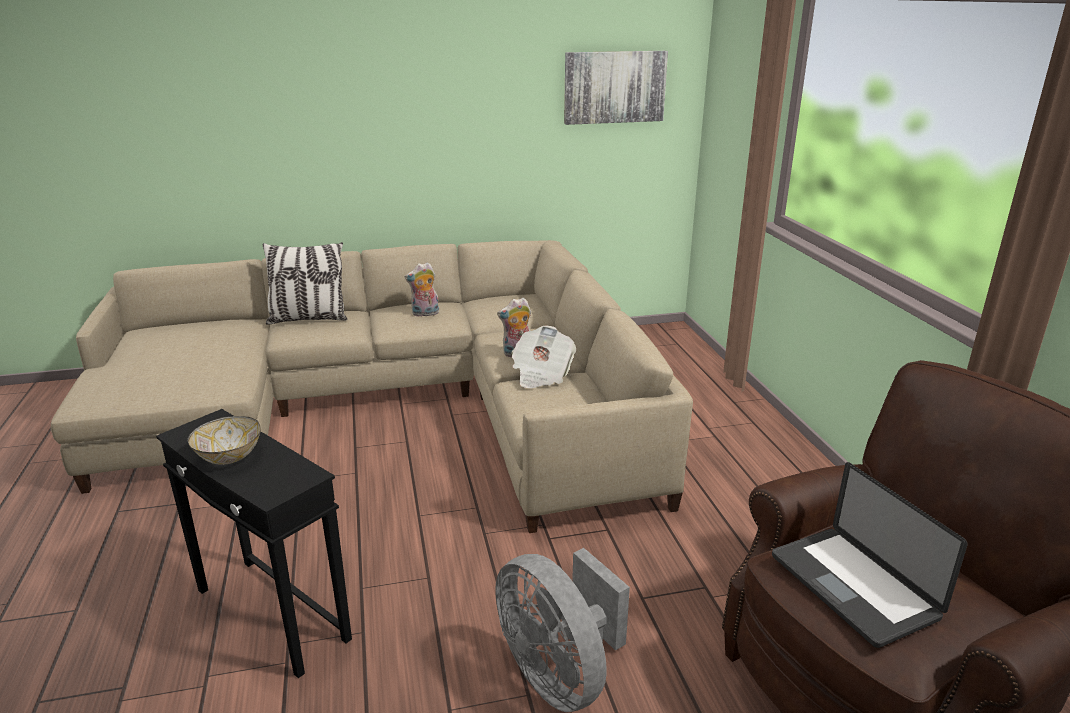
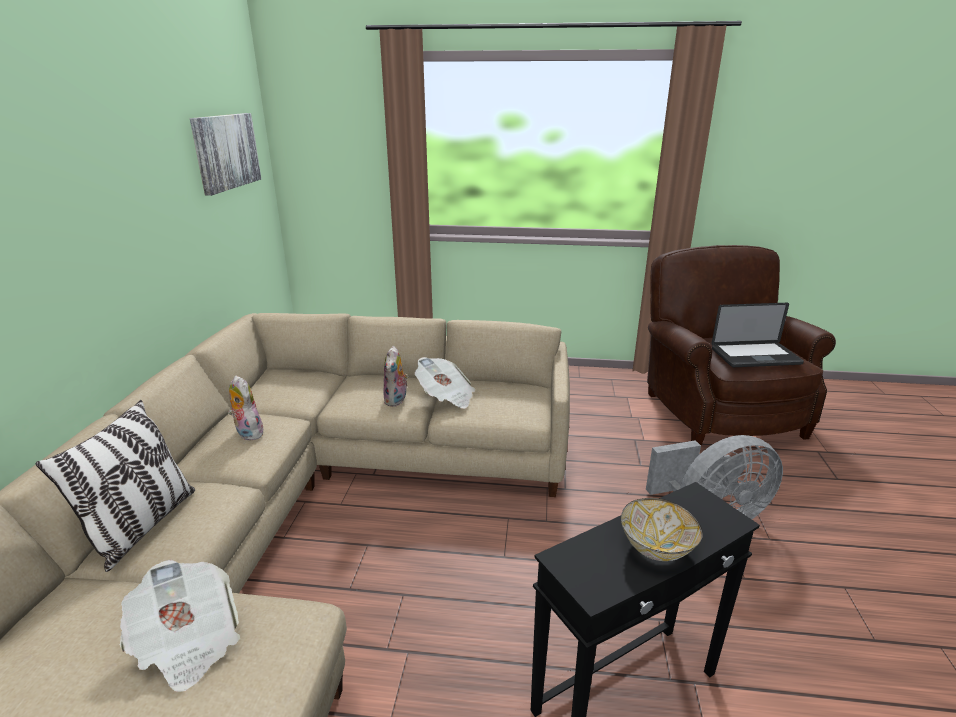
camera: 70 degrees left, 0 degrees up
plush toy [405,262,439,317] -> plush toy turned 135 degrees clockwise [228,375,263,441]
none -> newspaper [120,560,240,692]

